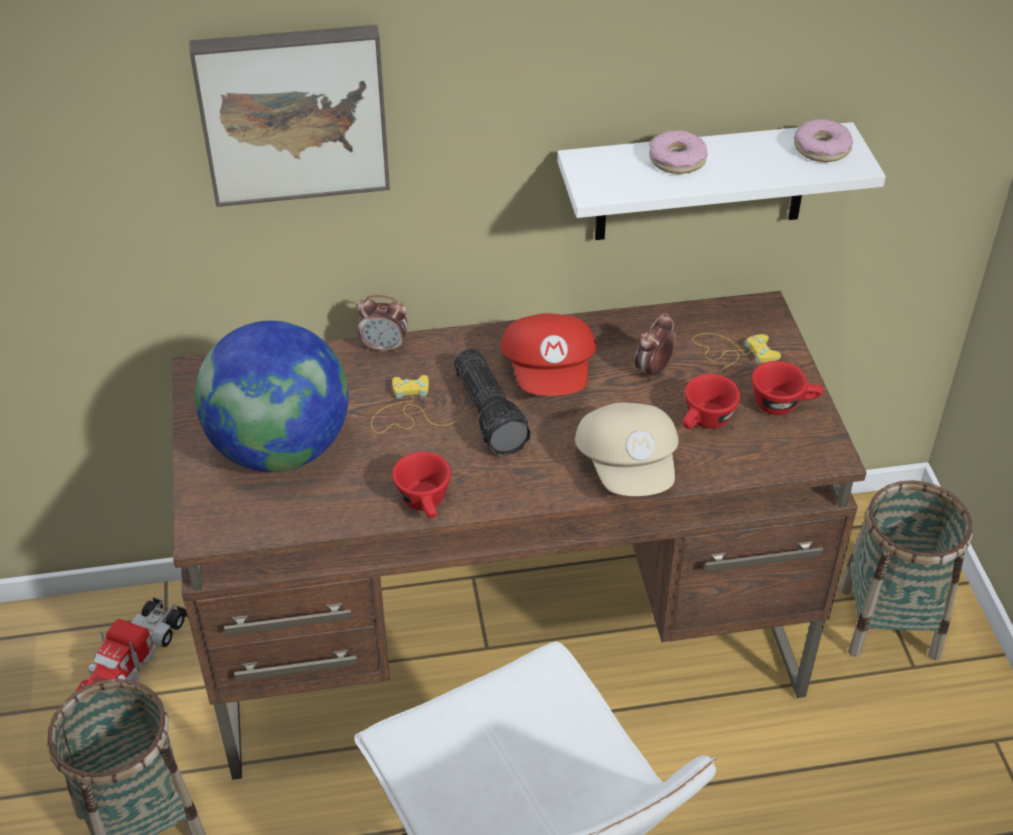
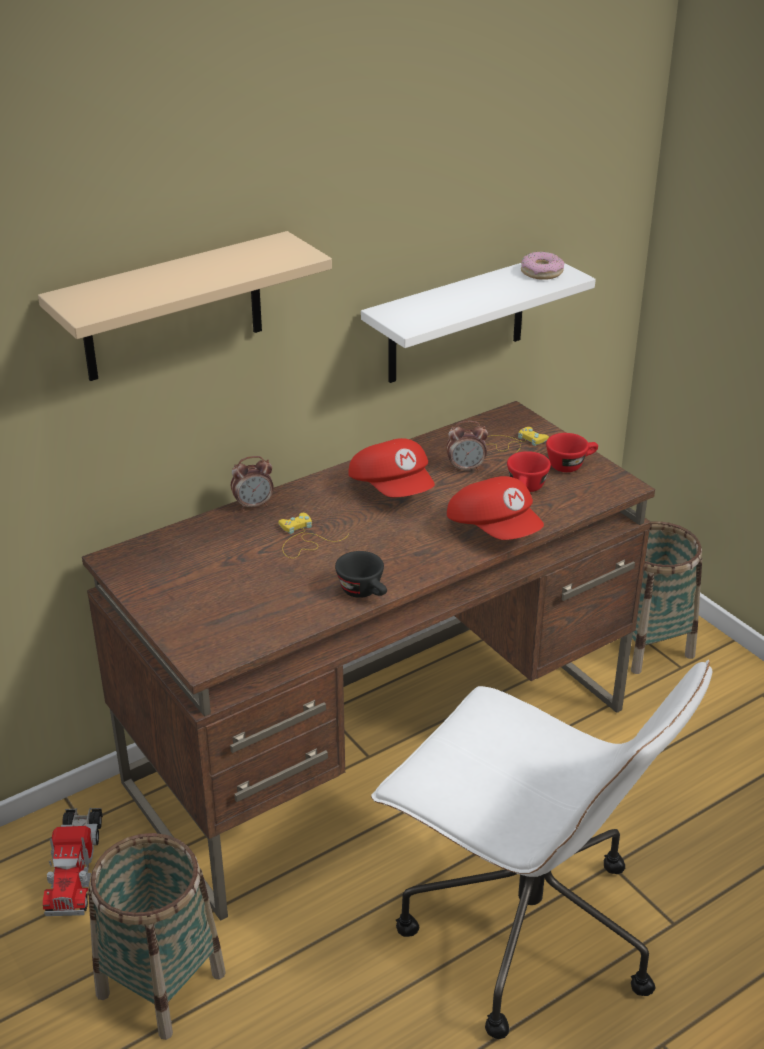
camera: 25 degrees left, 10 degrees down
picture [190,25,390,207] -> beige shelf [38,231,332,381]
globe [195,321,348,472] -> none
red cup [392,452,451,518] -> black cup [335,551,387,598]
flashlight [454,349,531,456] -> none
beige cap [575,403,679,496] -> red cap [447,476,544,540]
alarm clock [635,313,676,380] -> alarm clock turned 105 degrees counterclockwise [447,421,488,472]
donut [649,130,707,174] -> none

